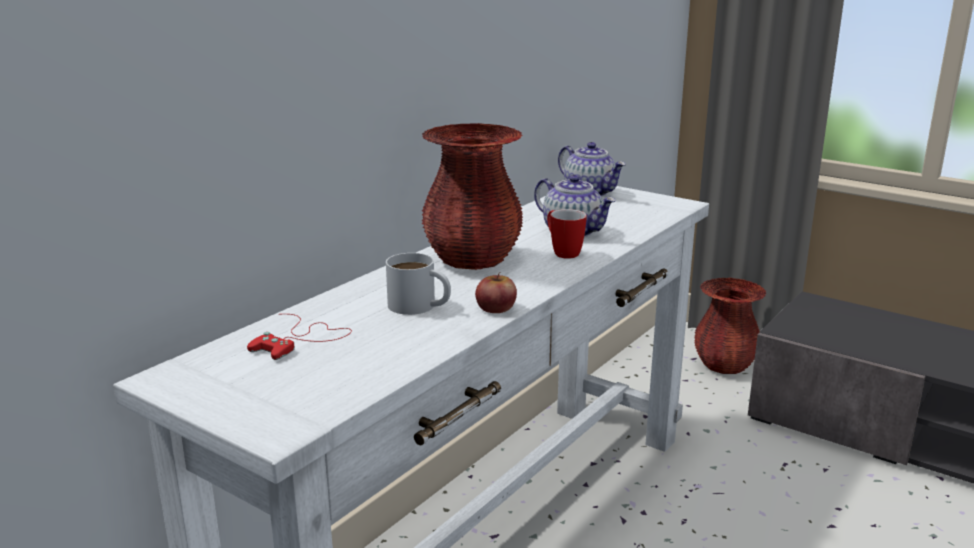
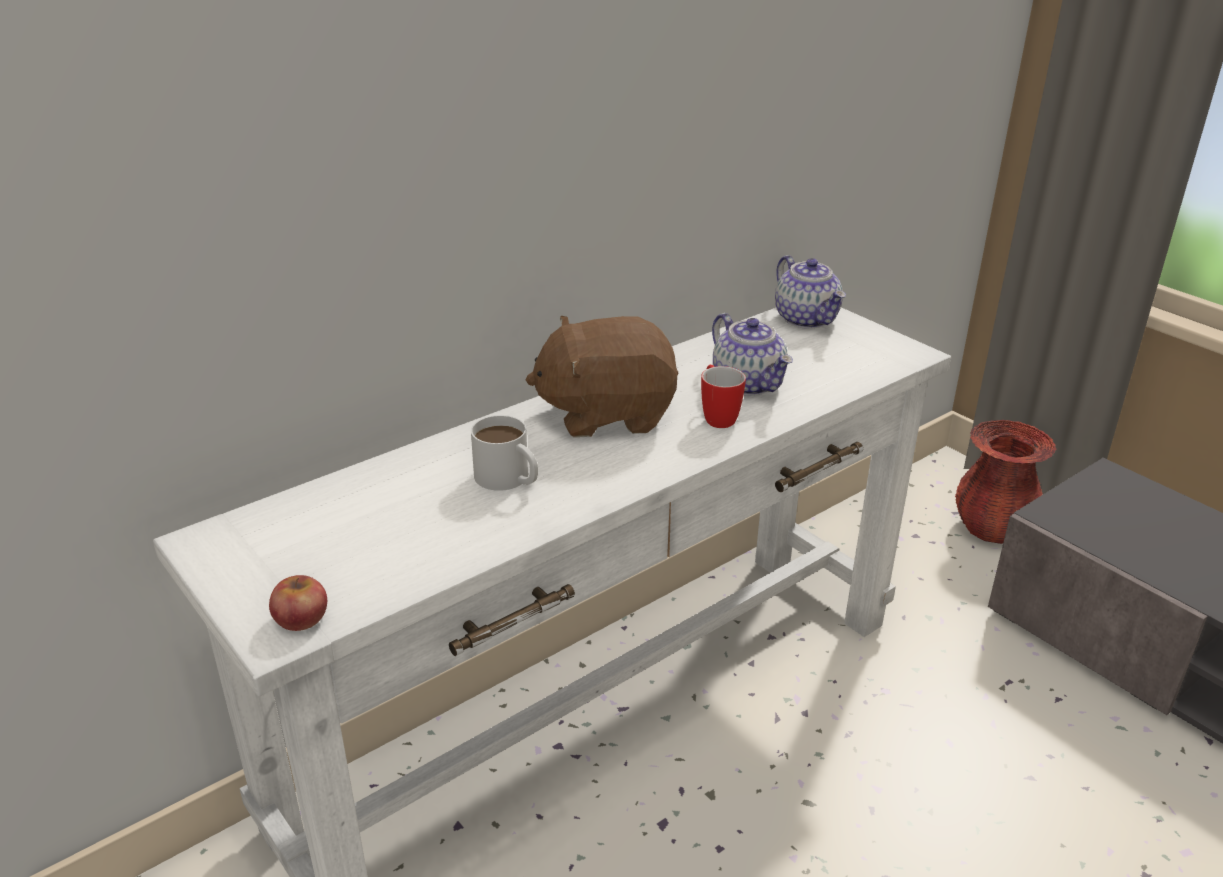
camera: 15 degrees right, 10 degrees up
red game controller [247,314,352,360] -> none
red vase [422,123,523,270] -> brown plush toy [526,316,678,437]
apple [475,272,517,313] -> apple moved to [269,575,327,631]

